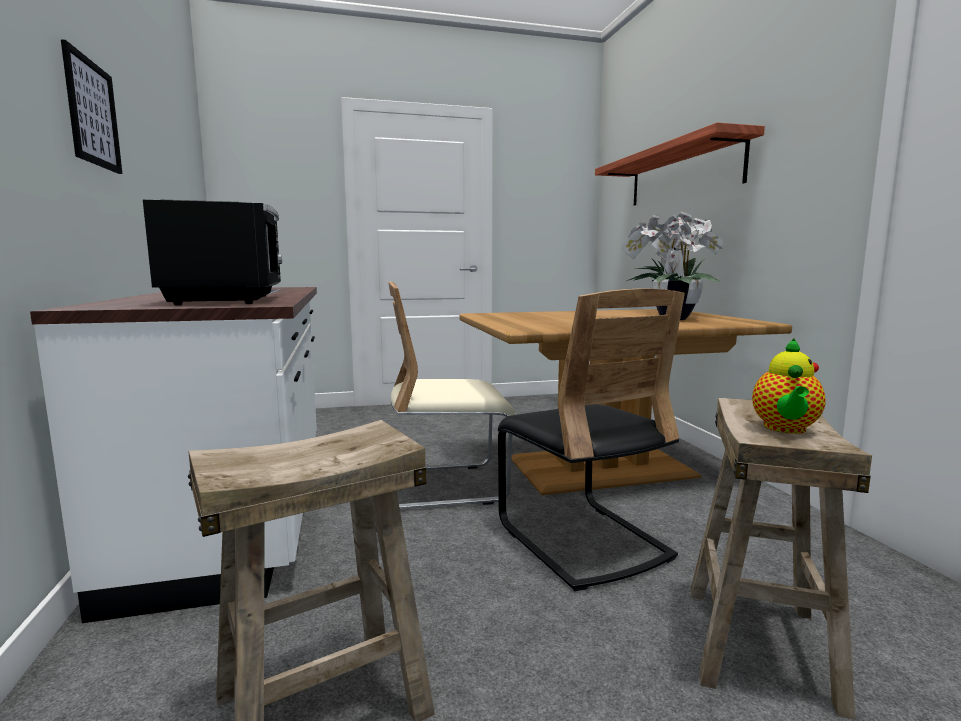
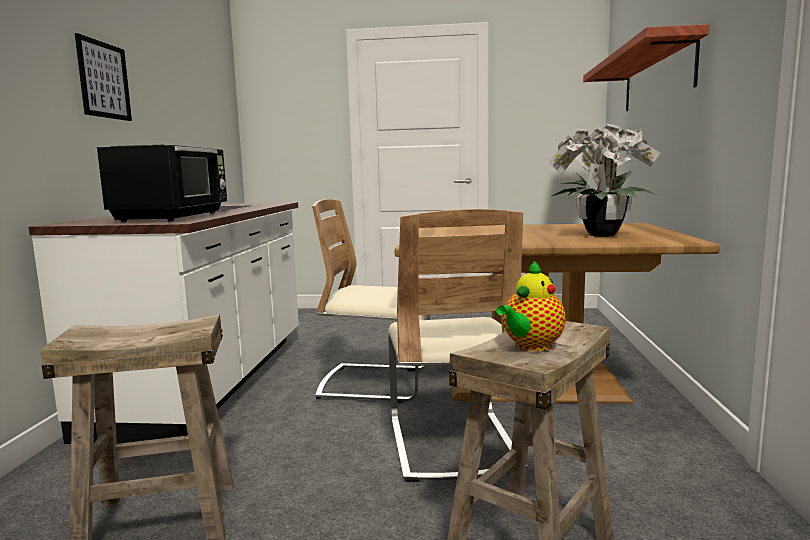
camera: 20 degrees right, 0 degrees up
black chair [498,289,685,591] -> beige chair [388,209,528,482]

